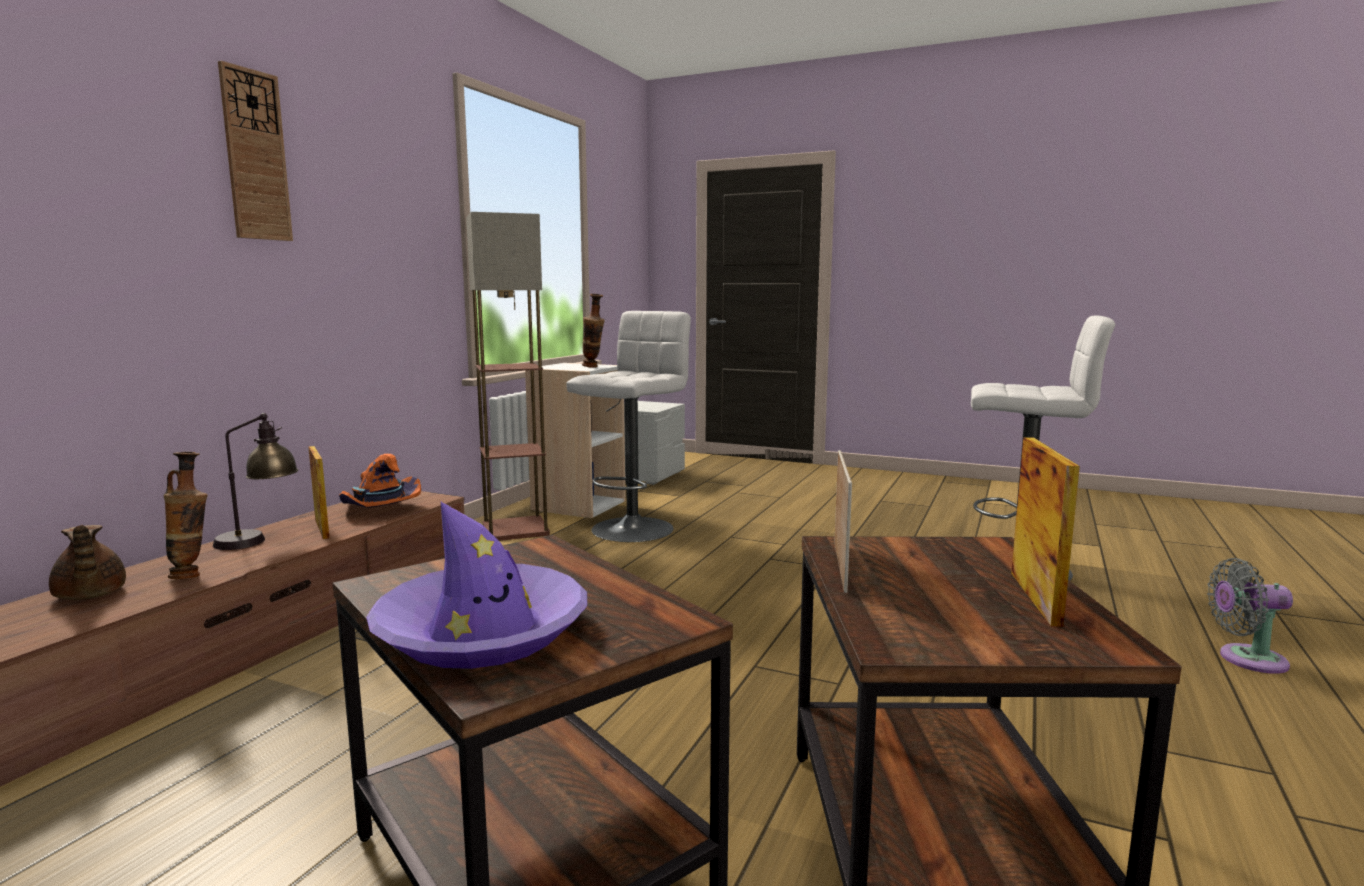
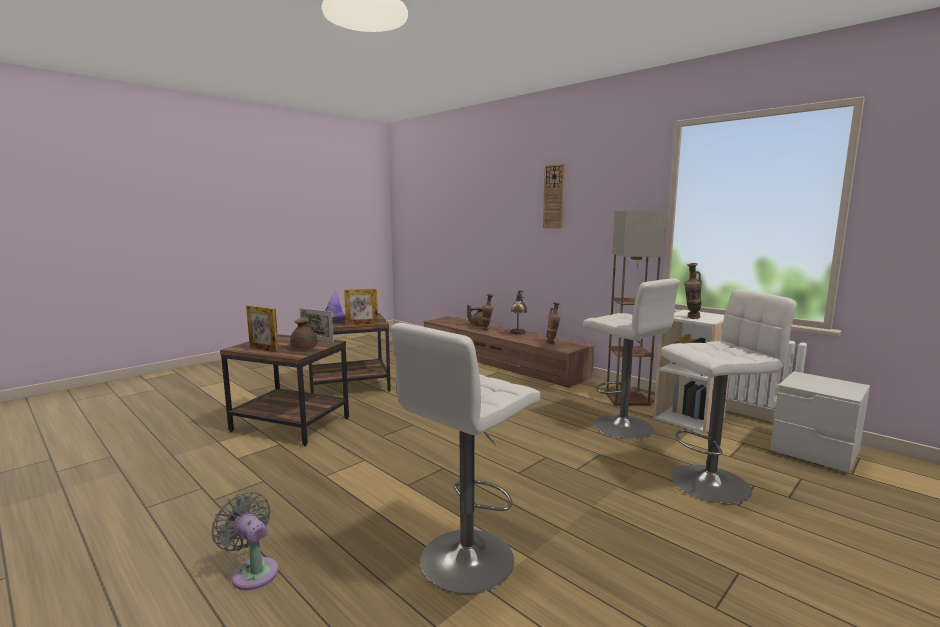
camera: 110 degrees right, 0 degrees up
picture frame [308,446,329,539] -> picture frame moved to [344,289,378,325]
orange hat [339,454,421,508] -> vase [546,303,561,344]
grey fan [1207,558,1293,674] -> grey fan turned 75 degrees counterclockwise [211,492,279,590]
none -> brown teapot [290,310,318,349]
none -> white stool [661,289,797,504]

